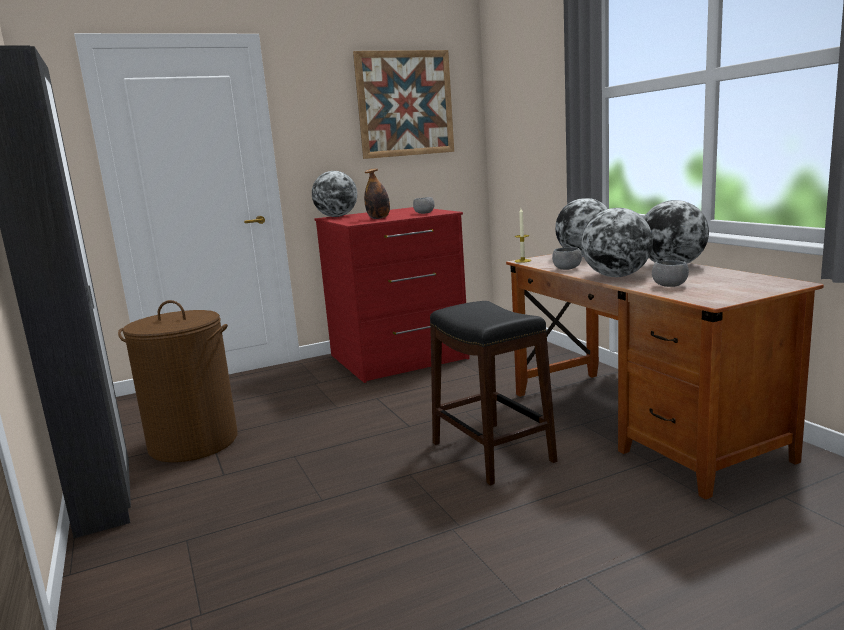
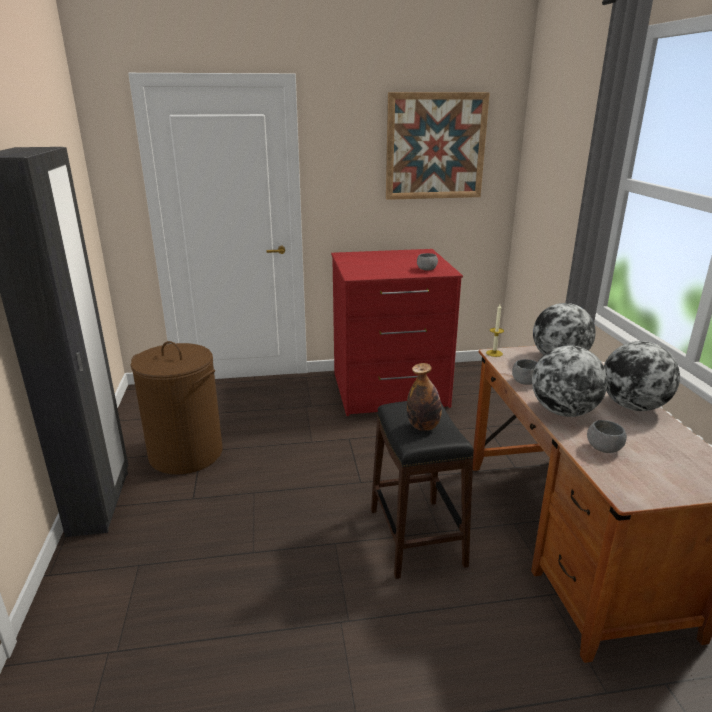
camera: 15 degrees right, 10 degrees up
globe [312,171,357,217] -> none
bottle [364,169,390,219] -> bottle moved to [407,363,442,431]

